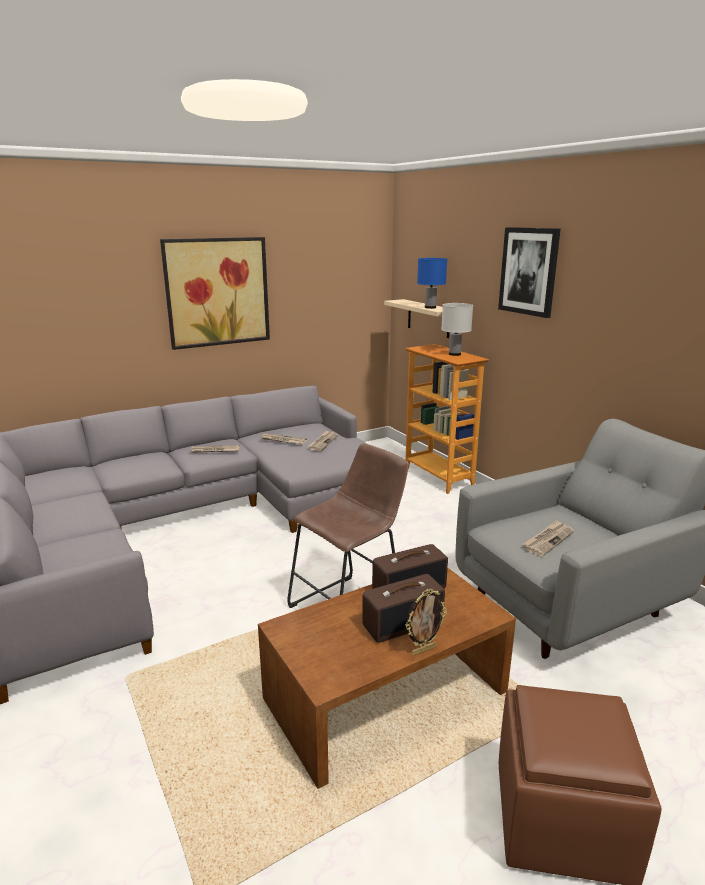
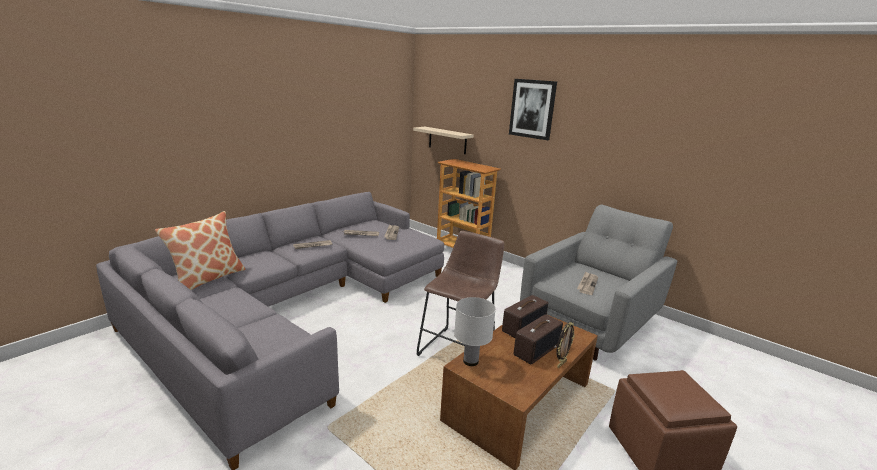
camera: 20 degrees left, 0 degrees up
picture [160,237,270,350] -> none
blue table lamp [417,258,447,309] -> none
white table lamp [441,303,473,356] -> white table lamp moved to [454,297,496,366]
none -> pillow [155,211,246,290]

